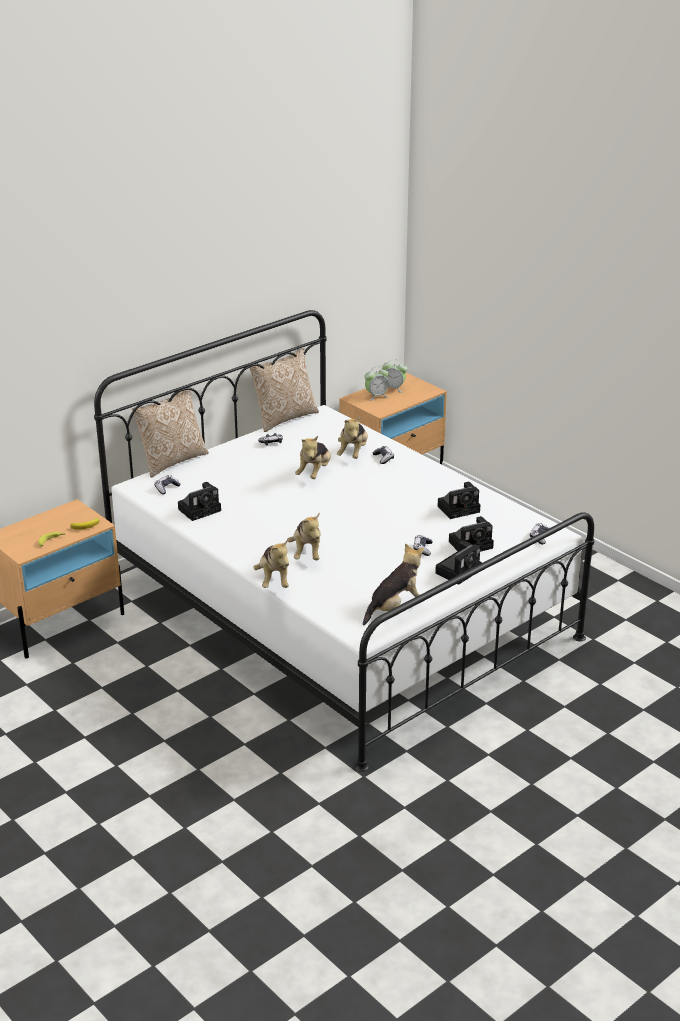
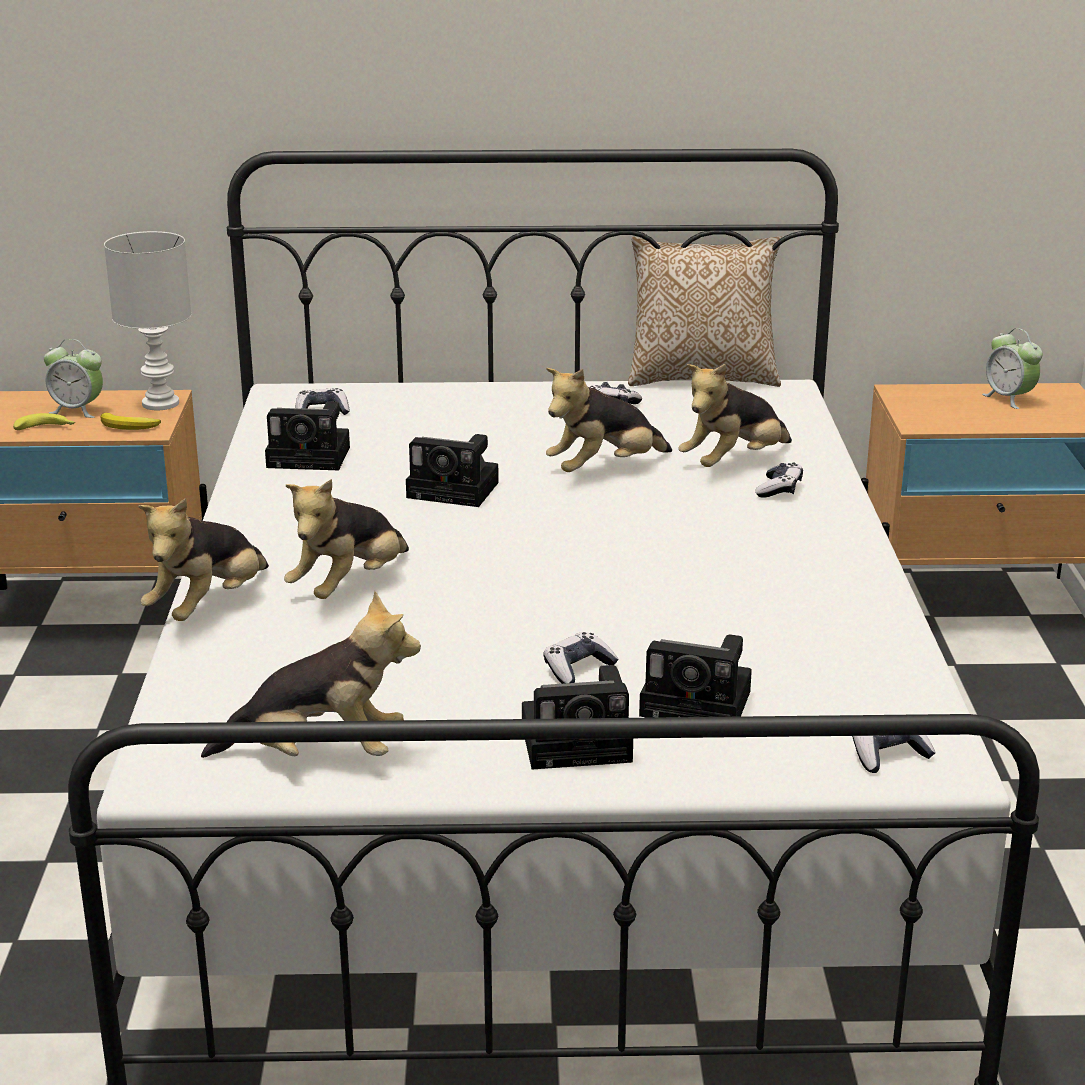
camera: 40 degrees right, 5 degrees down
pillow [132,387,209,478] -> none
alarm clock [364,366,389,401] -> alarm clock moved to [44,339,103,418]
camera [438,482,480,519] -> camera moved to [406,434,499,507]
none -> white table lamp [104,231,191,410]

